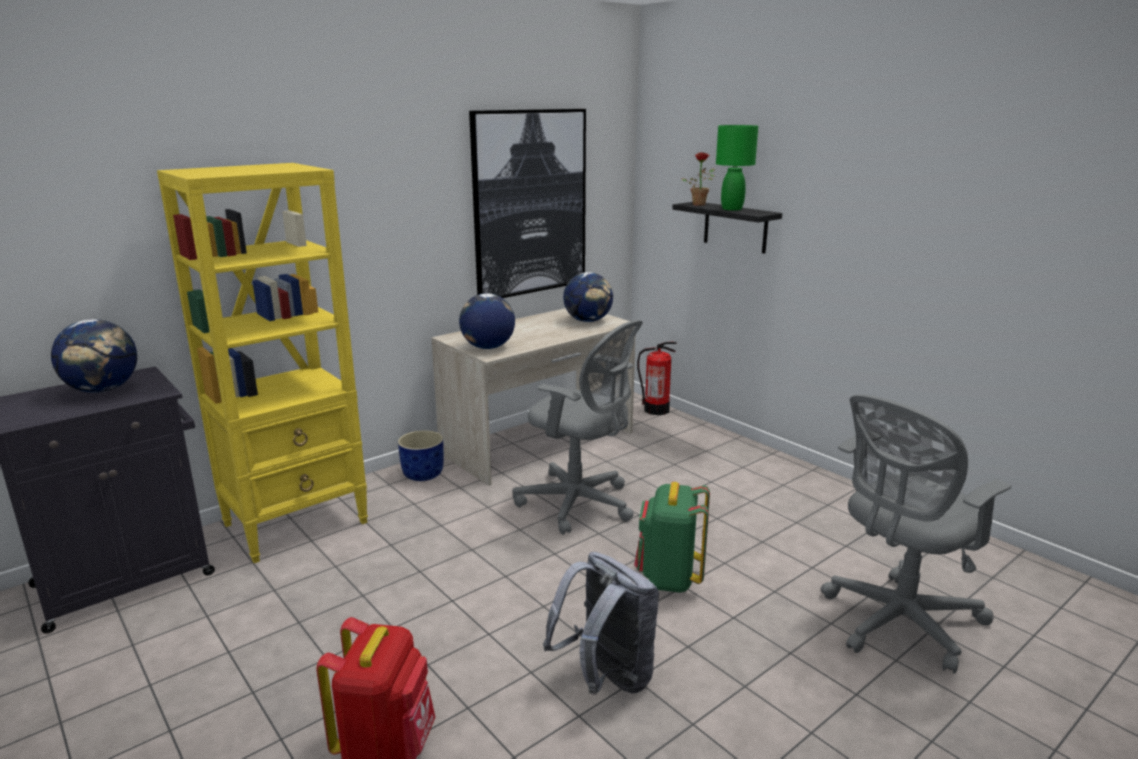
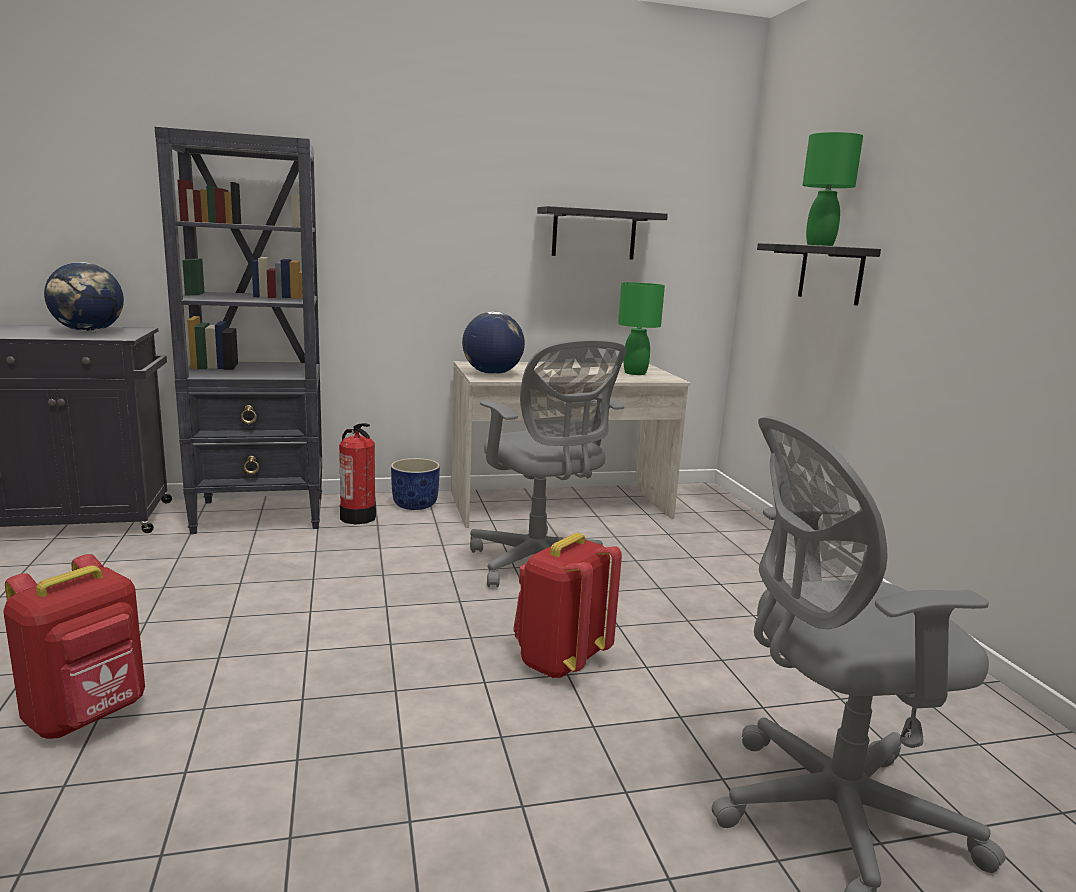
camera: 25 degrees right, 5 degrees down
yellow bookcase [157,163,368,563] -> black bookcase [155,127,322,534]
picture [469,109,586,298] -> black shelf [537,206,668,259]
grey backpack [543,552,659,695] -> none
globe [563,272,613,322] -> green table lamp [618,282,665,375]
green backpack [634,482,710,593] -> red backpack [513,533,622,679]
fire extinguisher [637,342,677,415] -> fire extinguisher moved to [339,423,376,524]
potted plant [682,153,715,206] -> none

